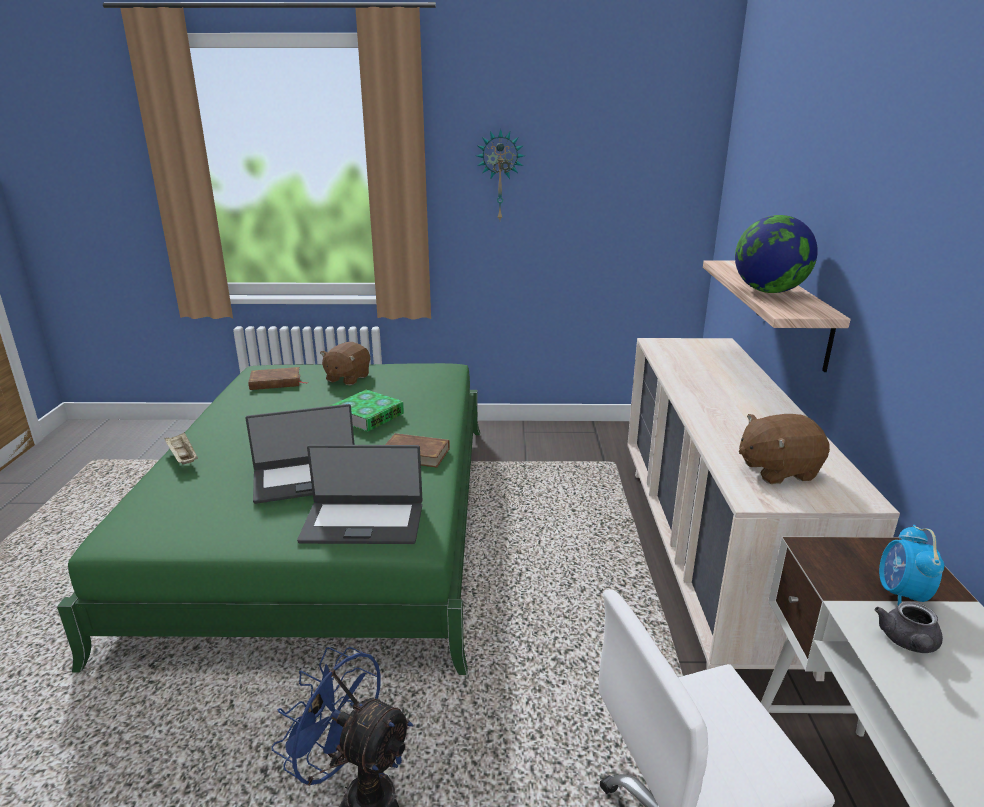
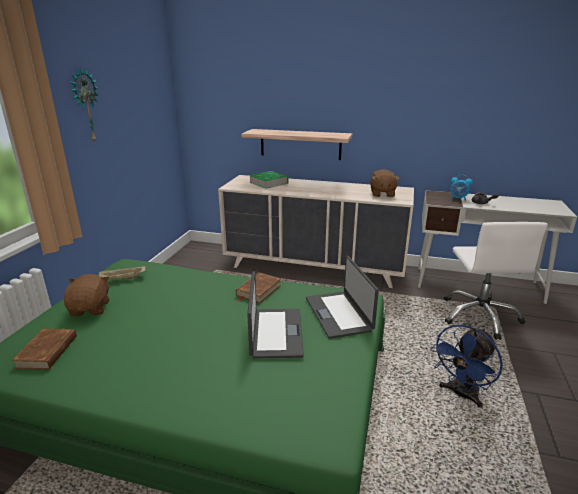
camera: 75 degrees left, 0 degrees up
beige tray [164,432,198,464] -> beige tray moved to [99,265,146,280]
laptop [297,445,422,544] -> laptop turned 150 degrees clockwise [306,256,379,339]
brown plush toy [320,342,370,385] -> brown plush toy turned 135 degrees counterclockwise [64,274,109,316]
book [330,390,404,432] -> book moved to [249,171,288,189]
globe [735,215,818,293] -> none

